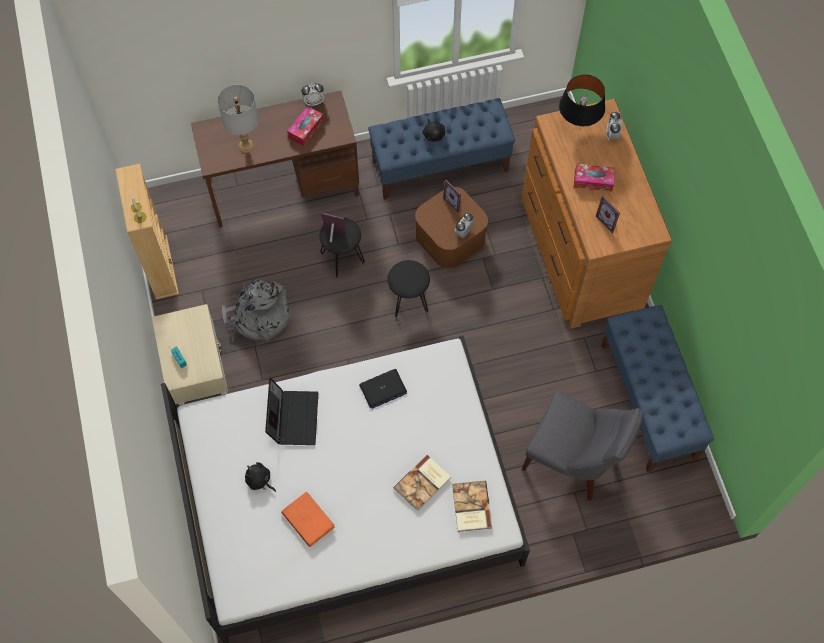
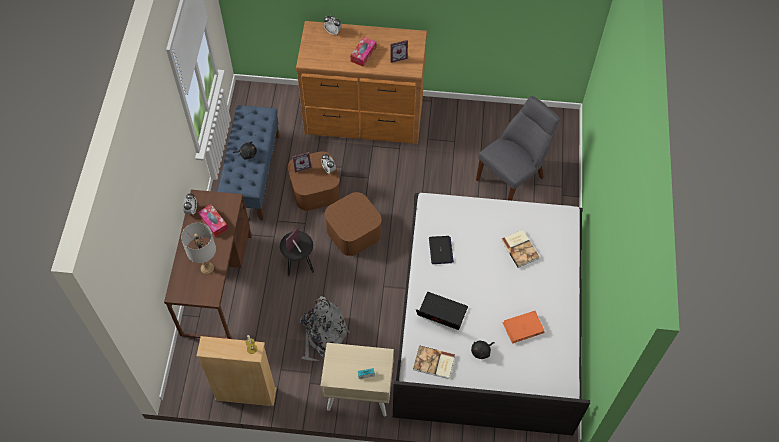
camera: 70 degrees left, 5 degrees down
black stool [387,260,430,318] -> brown storage box [325,192,381,256]
book [452,481,492,532] -> book moved to [413,345,455,379]
black table lamp [559,75,605,126] -> none
blue bench [601,305,714,472] -> none

